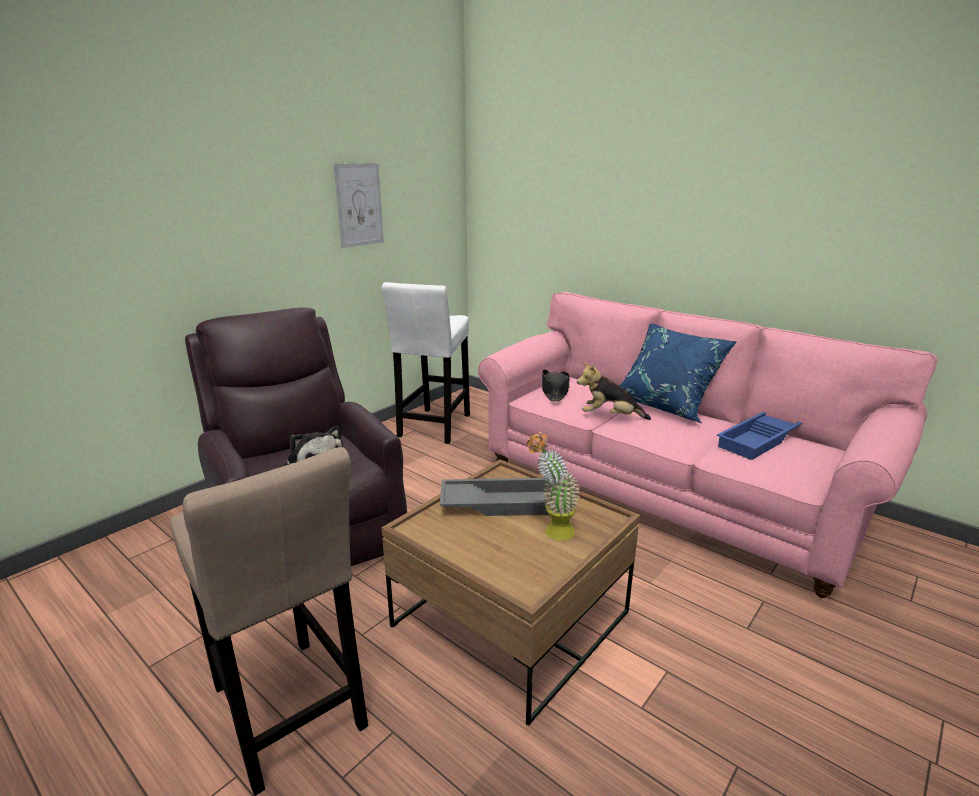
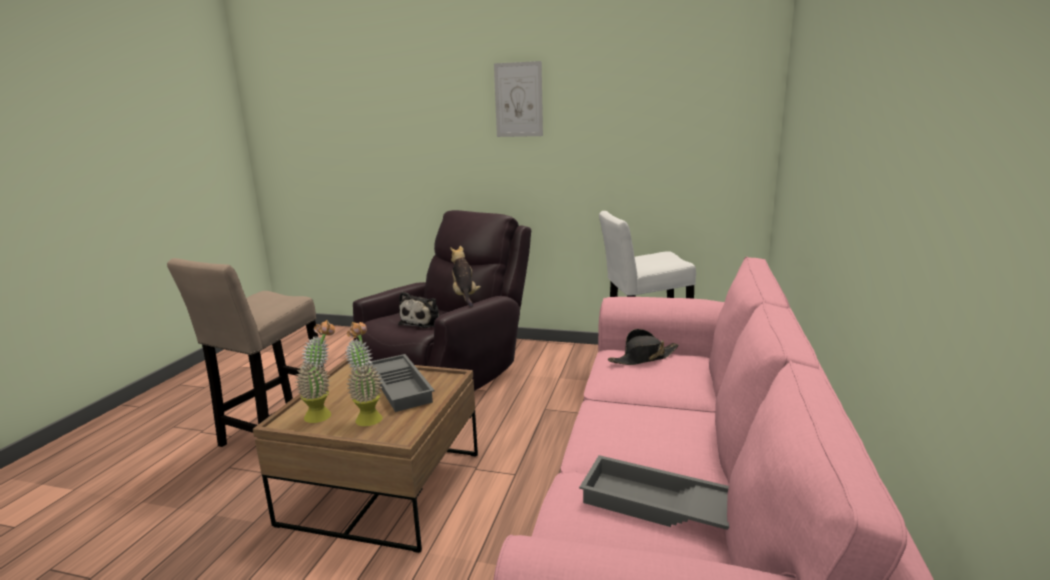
camera: 65 degrees right, 5 degrees down
picture [334,163,384,248] -> picture moved to [494,61,543,137]
plush toy [577,362,651,420] -> plush toy moved to [450,246,481,307]
blue pillow [619,323,737,423] -> none
blue tray [717,412,802,460] -> grey tray [579,455,729,530]
none -> potted plant [295,320,335,423]

